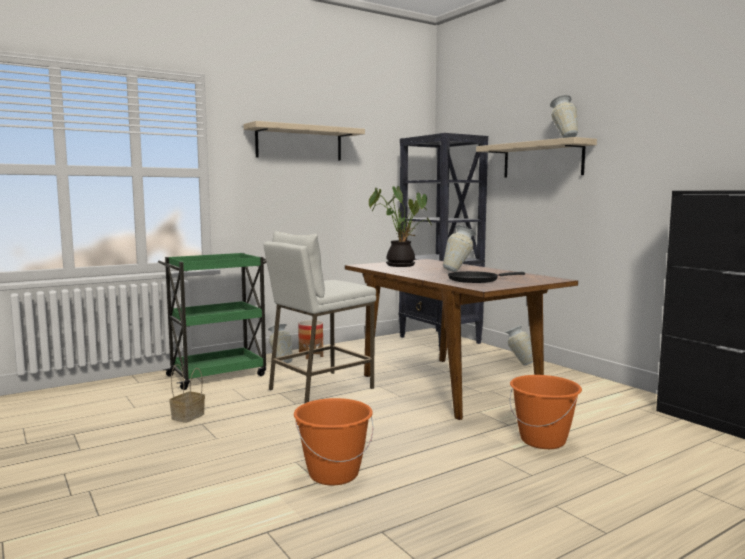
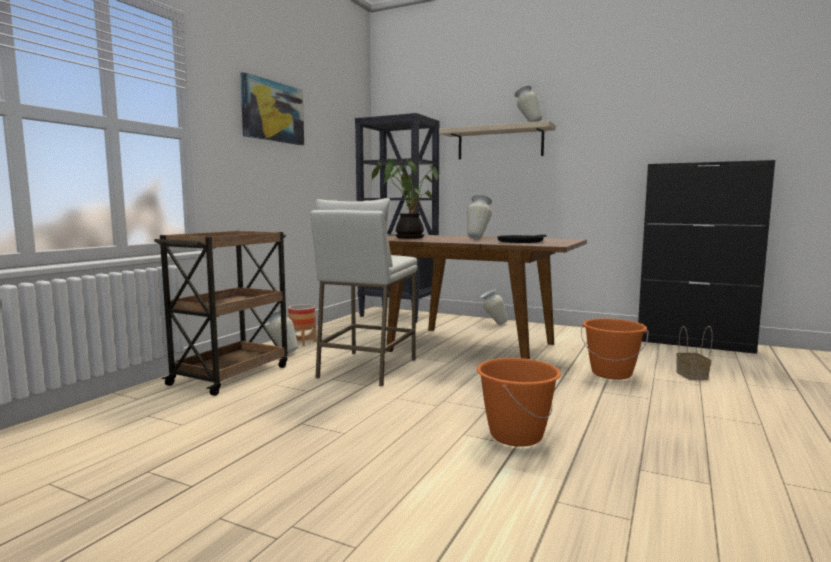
camera: 30 degrees left, 0 degrees up
green cart [158,253,267,390] -> brown cart [154,231,288,396]
basket [169,364,205,423] -> basket moved to [676,326,713,380]
beige shelf [244,121,365,160] -> picture [240,72,304,145]

